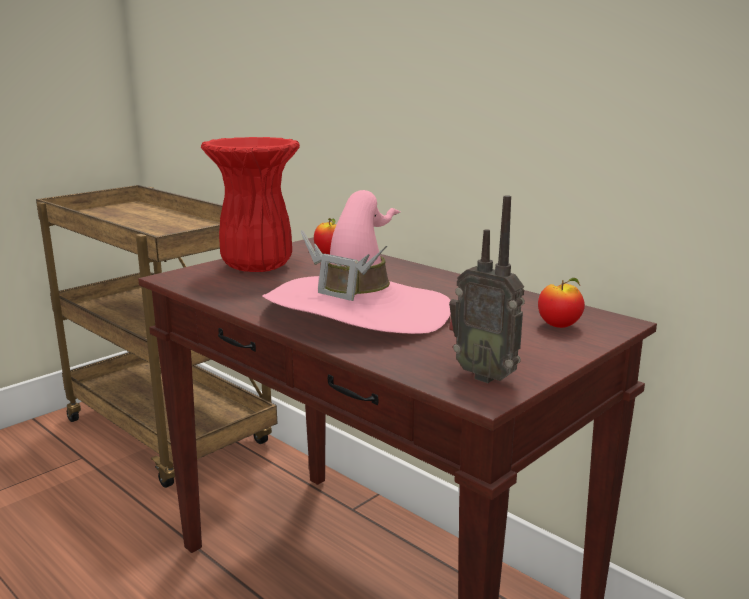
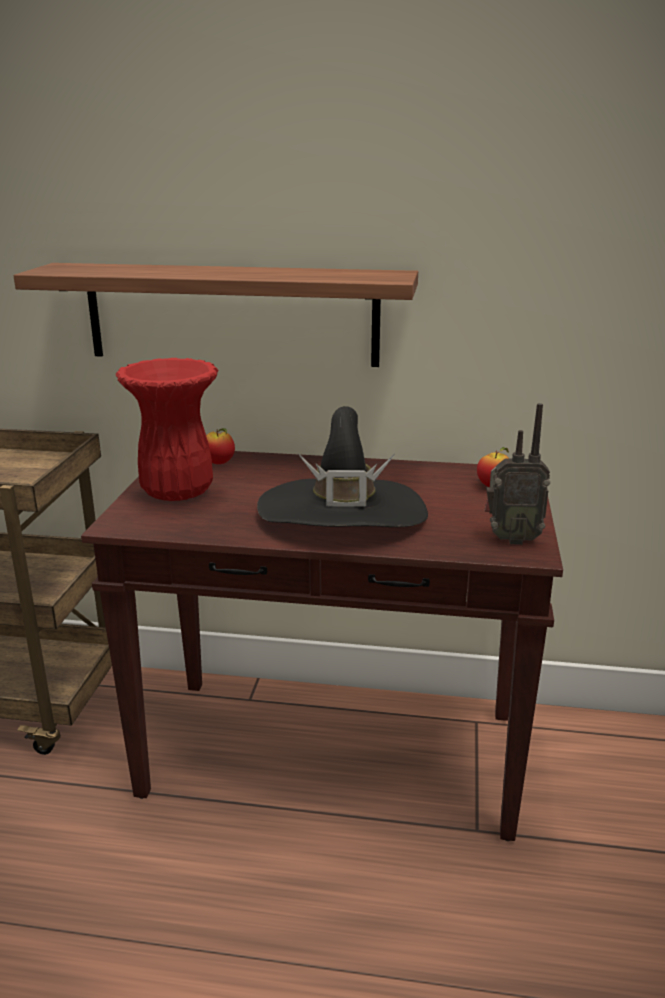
camera: 35 degrees left, 5 degrees up
pink hat [262,190,451,334] -> black hat [257,406,428,527]
none -> shelf [14,263,418,367]

